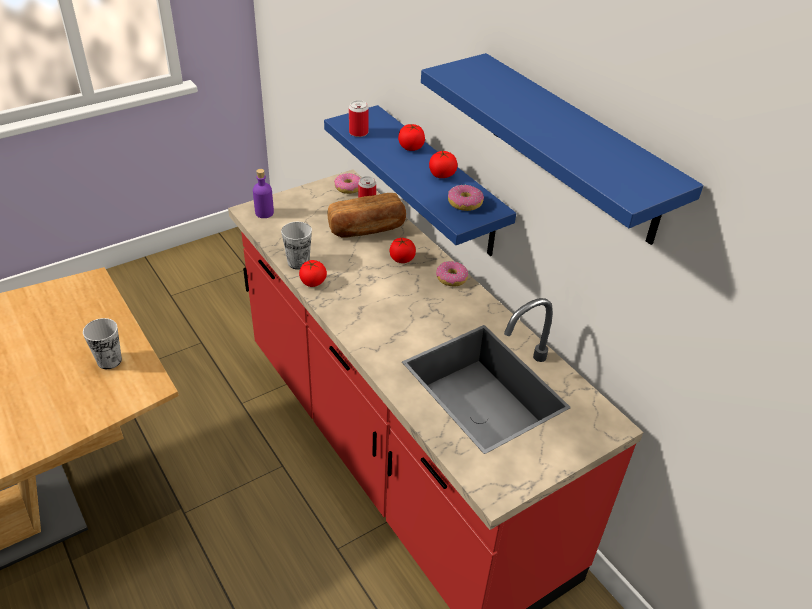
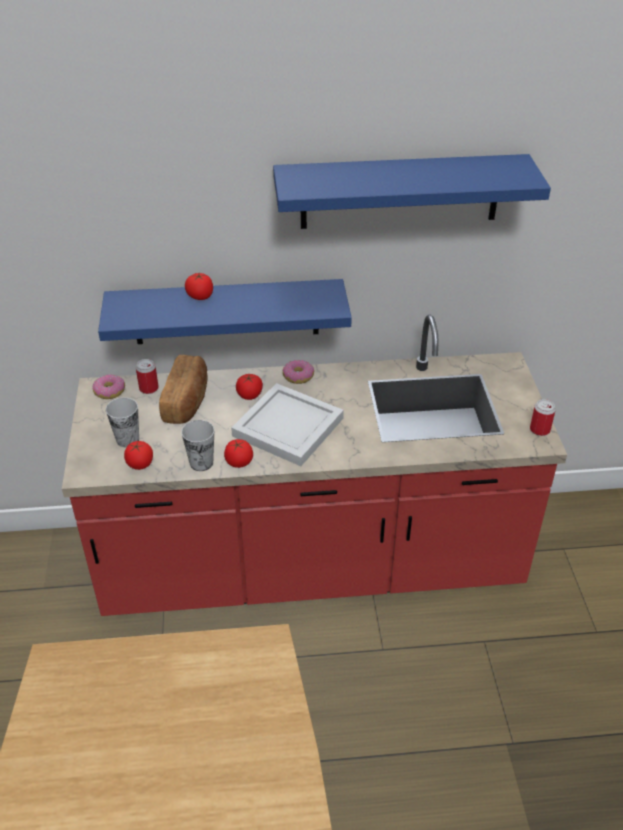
camera: 60 degrees left, 0 degrees up
cup [83,318,122,369] -> cup moved to [106,397,139,447]
purple bottle [253,169,274,218] -> none
can [349,100,369,137] -> can moved to [530,399,556,436]
tomato [429,151,458,178] -> tomato moved to [124,441,153,470]
donut [448,185,484,211] -> none
none -> white tray [231,383,344,466]

